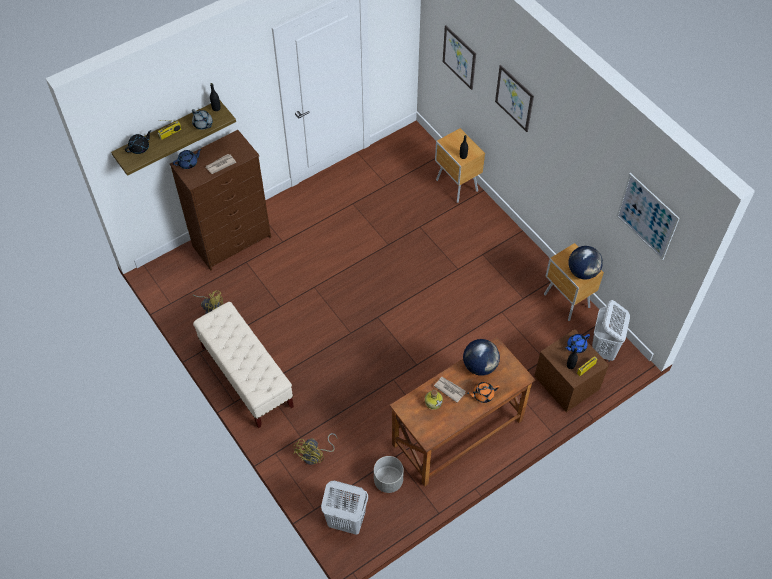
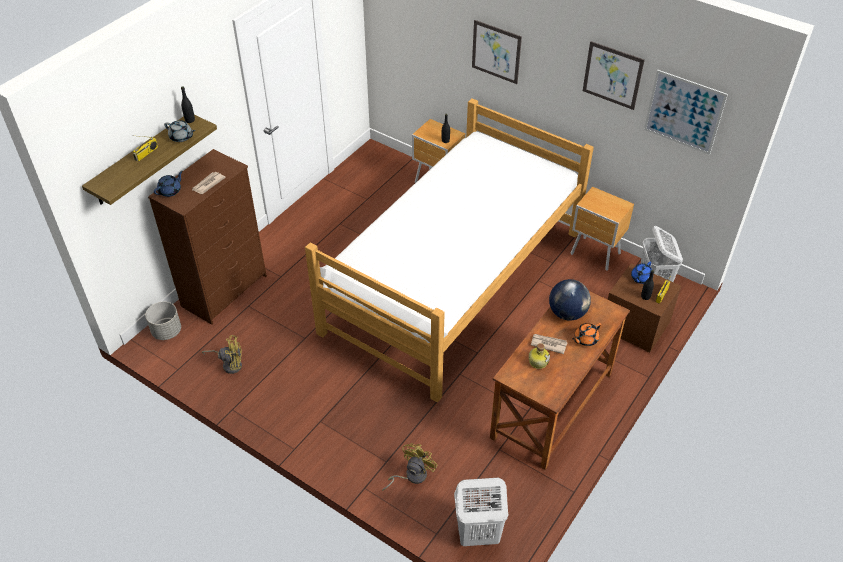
camera: 20 degrees left, 10 degrees down
black teapot [125,130,151,154] -> none
beige bench [193,302,294,428] -> none
yellow fan [293,433,337,465] -> yellow fan turned 150 degrees counterclockwise [382,443,437,491]
grey planter [374,456,404,493] -> grey planter moved to [145,302,181,340]
picture [443,25,476,90] -> picture moved to [583,41,645,110]
globe [568,246,603,280] -> none
none -> bed [305,98,594,402]

